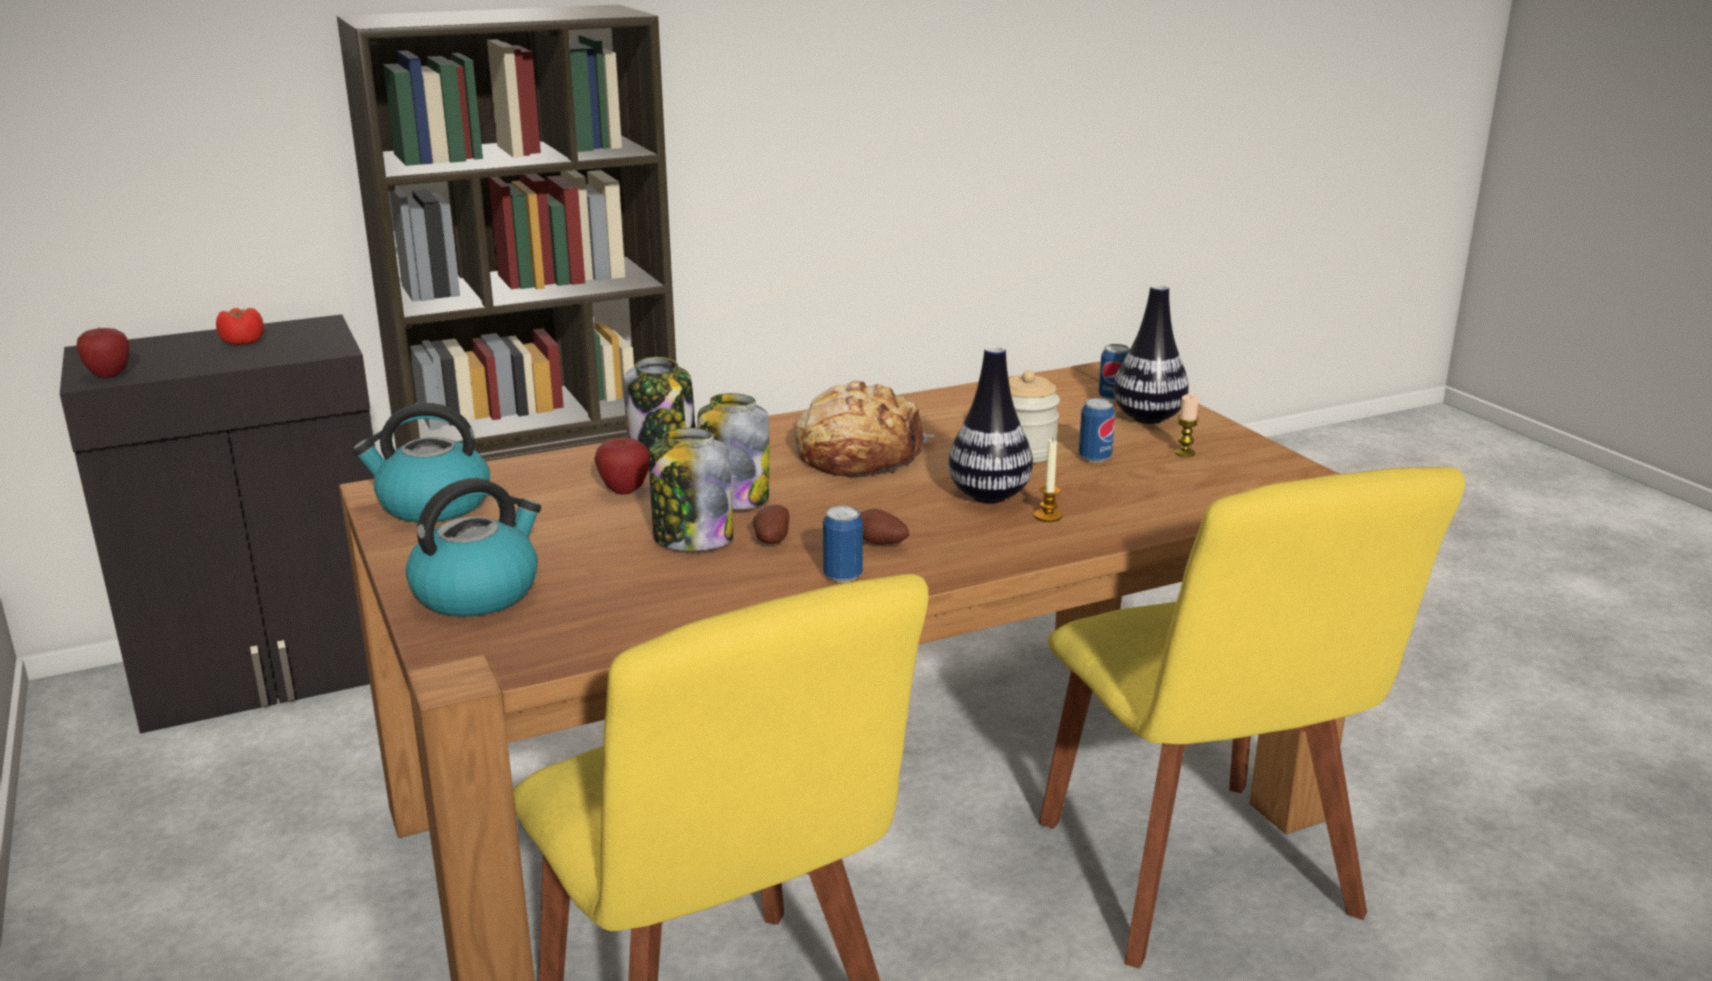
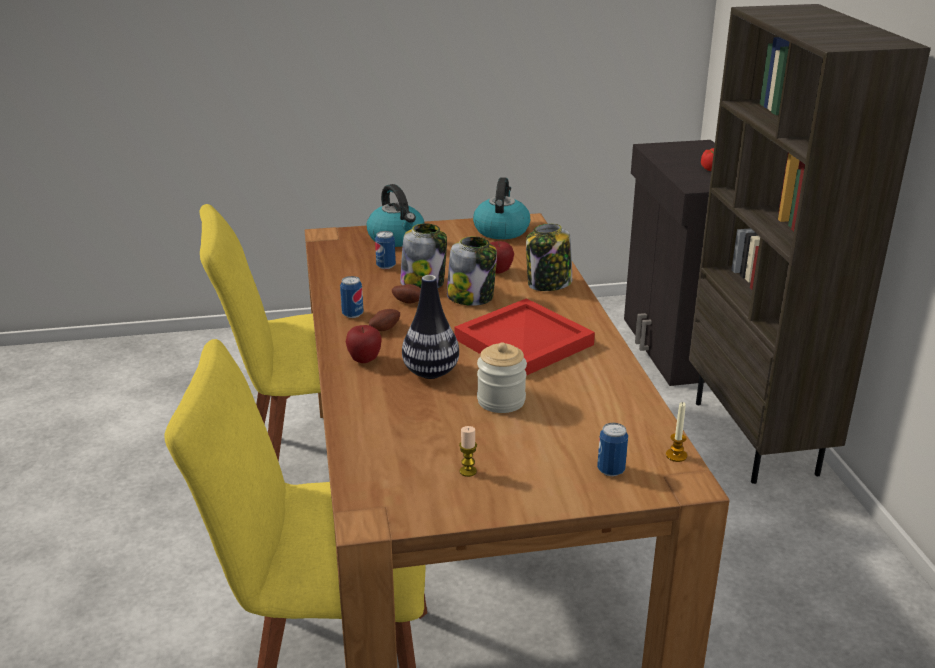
camera: 105 degrees right, 5 degrees up
apple [76,327,129,378] -> apple moved to [346,325,382,363]
bread [794,381,935,477] -> red tray [454,298,595,376]
candle [1034,439,1062,522] -> candle moved to [666,402,687,462]
can [1079,398,1115,463] -> can moved to [375,231,396,269]
vase [1114,284,1189,424] -> none

